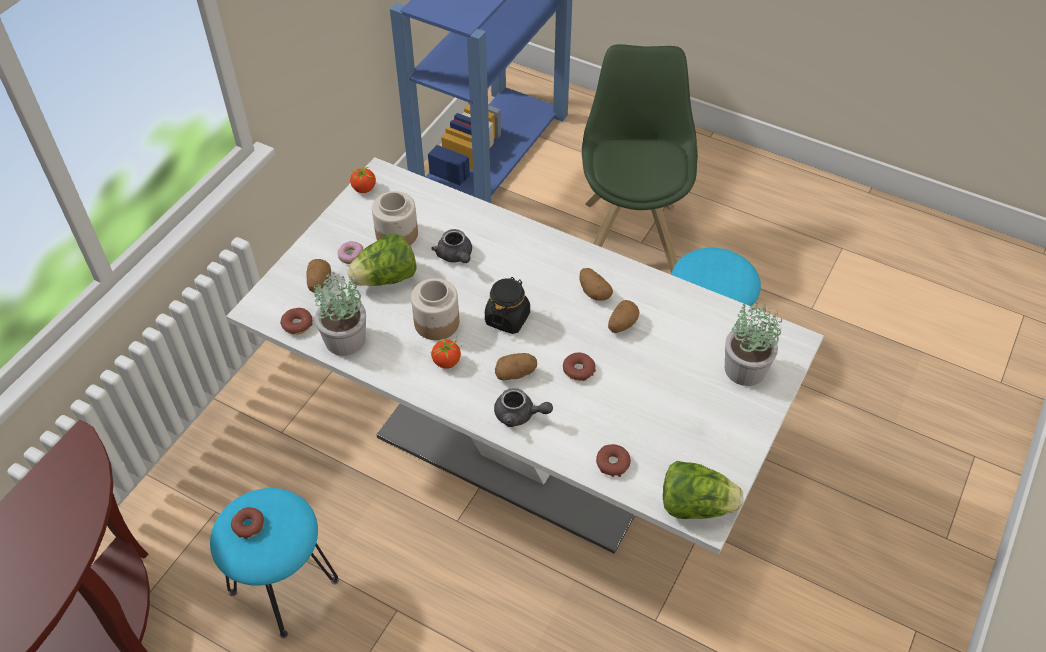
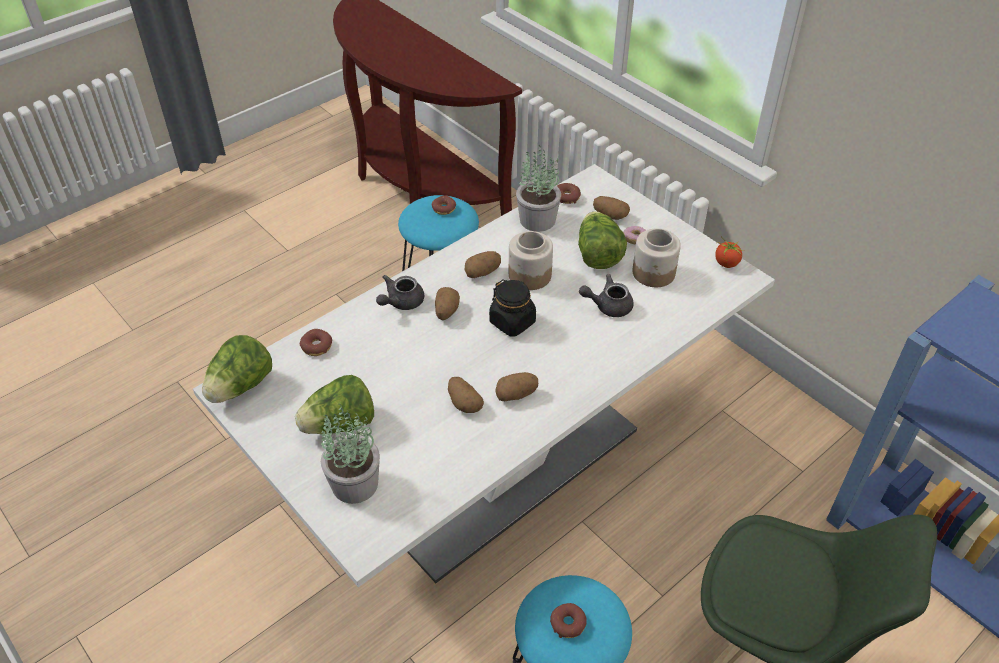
camera: 110 degrees right, 5 degrees down
tomato [430,336,462,369] -> potato [465,251,501,278]
donut [563,353,596,381] -> donut moved to [550,603,587,638]
none -> lettuce [295,375,374,434]

